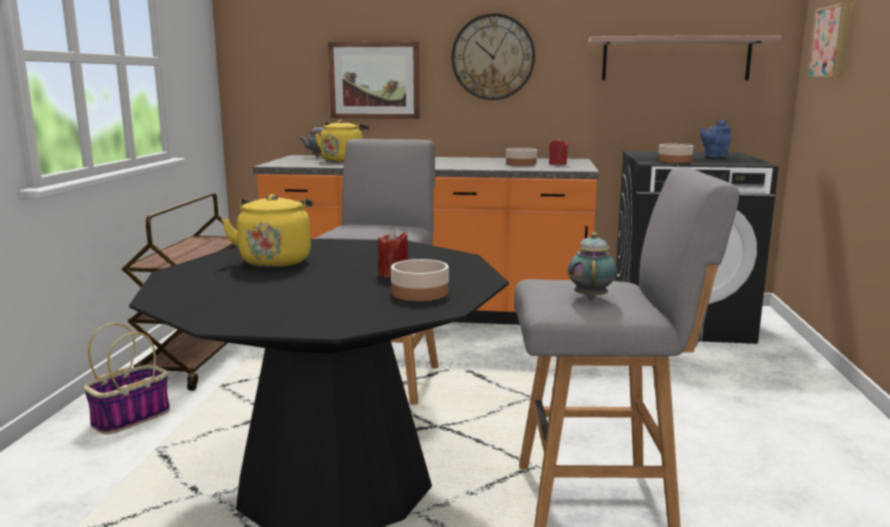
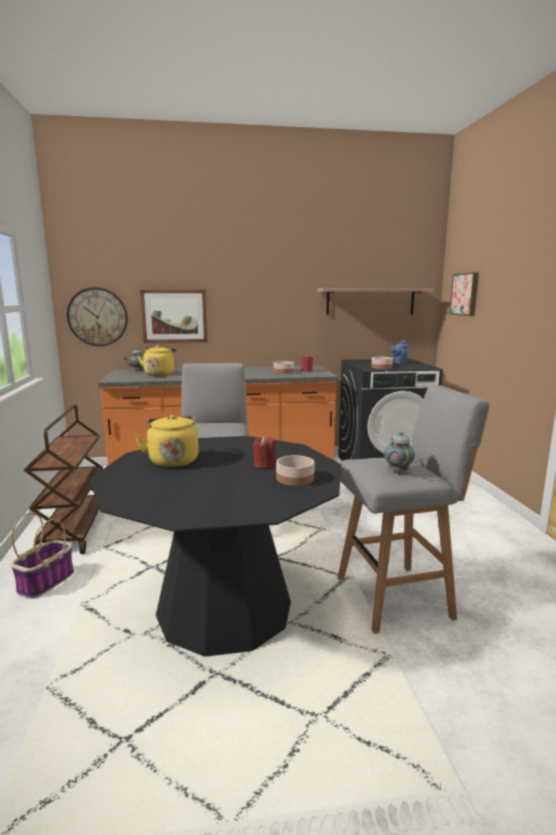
camera: 15 degrees left, 0 degrees up
wall clock [452,13,535,100] -> wall clock moved to [67,287,128,346]

